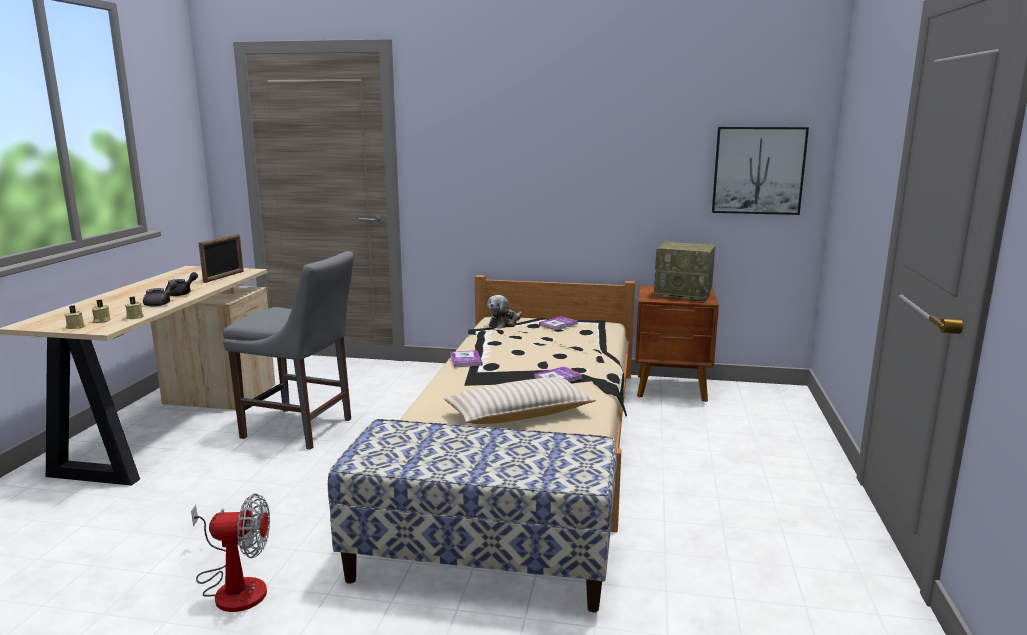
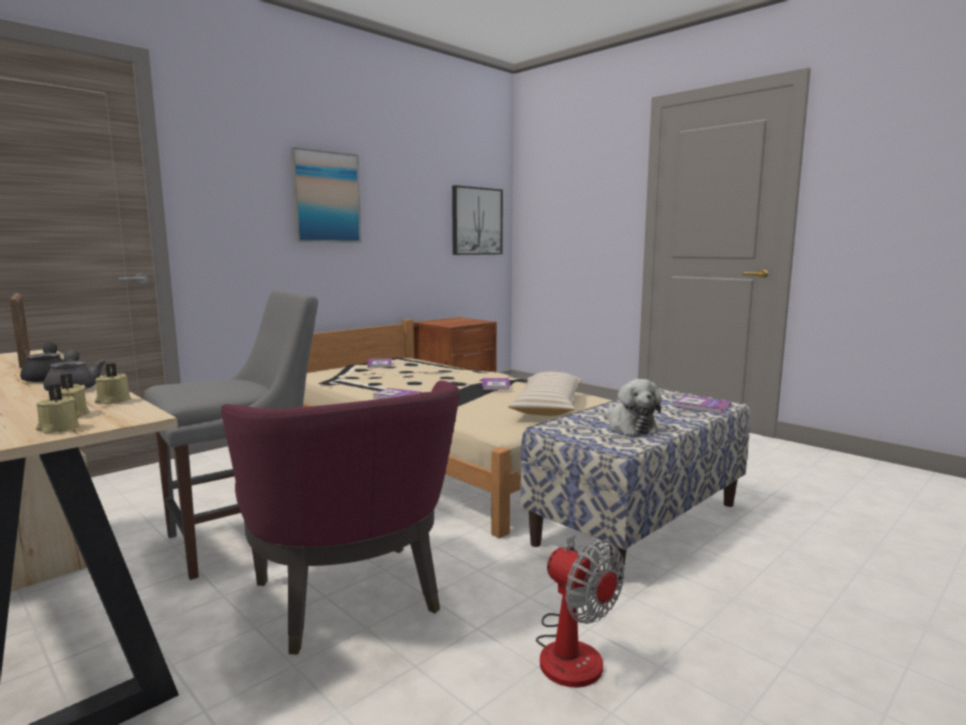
camera: 55 degrees left, 5 degrees down
fan [191,493,270,612] -> fan turned 105 degrees clockwise [536,535,625,687]
plush toy [487,295,522,328] -> plush toy moved to [607,379,661,436]
radio [654,242,715,302] -> none
none -> purple armchair [221,380,460,655]
none -> picture [290,147,362,243]
none -> book [674,395,731,414]

